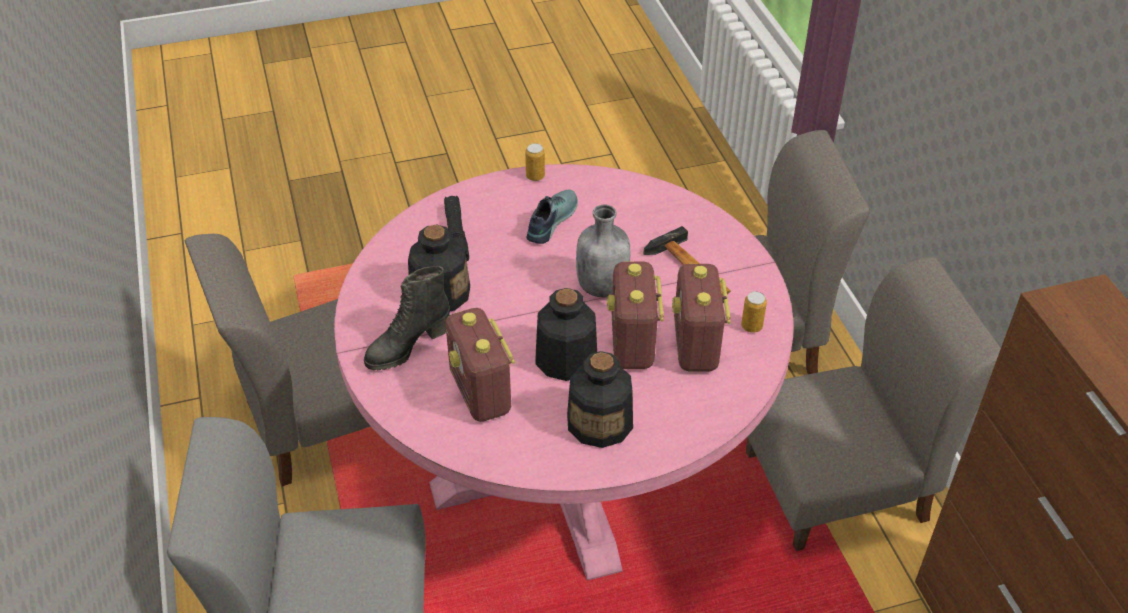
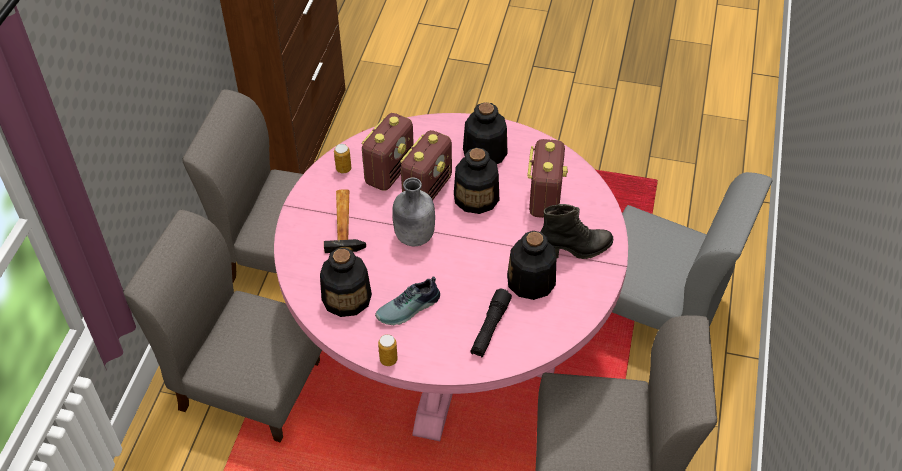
camera: 150 degrees left, 5 degrees up
none -> bottle [320,248,372,317]

